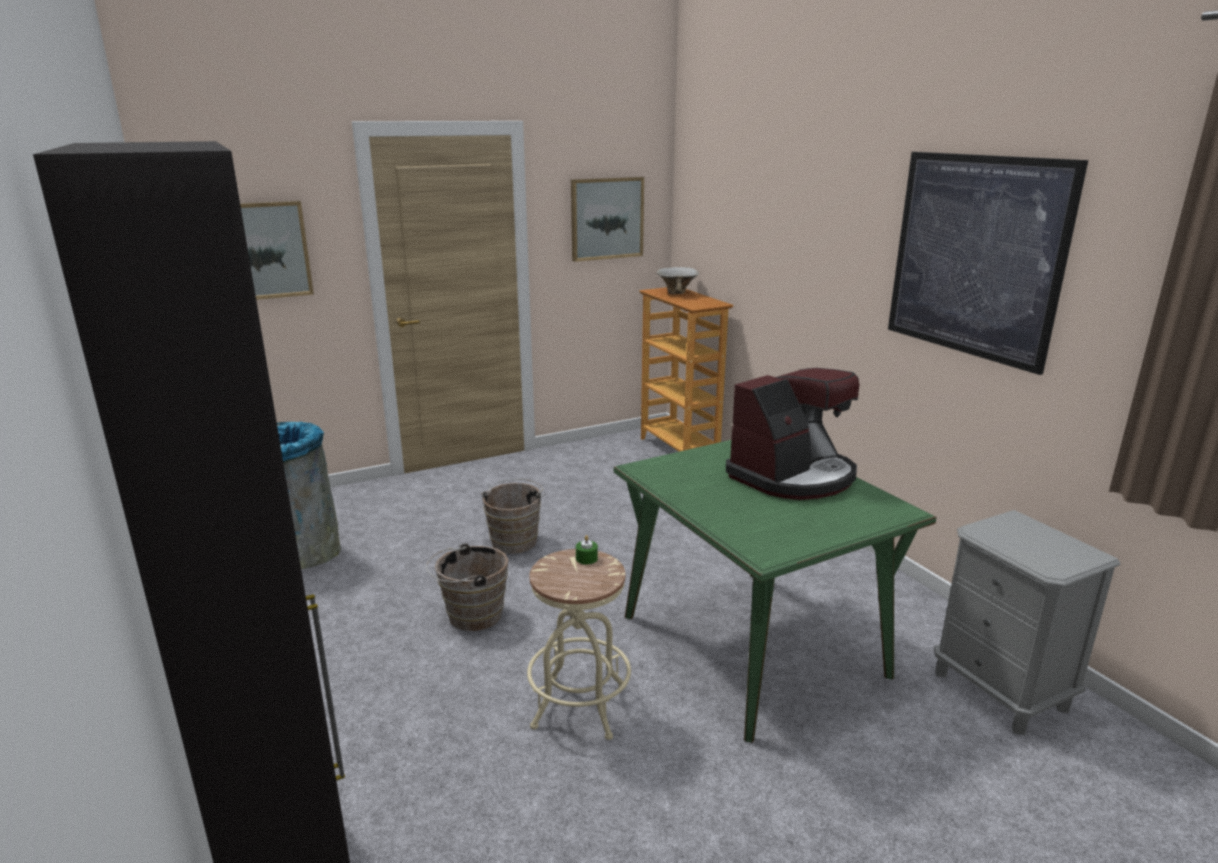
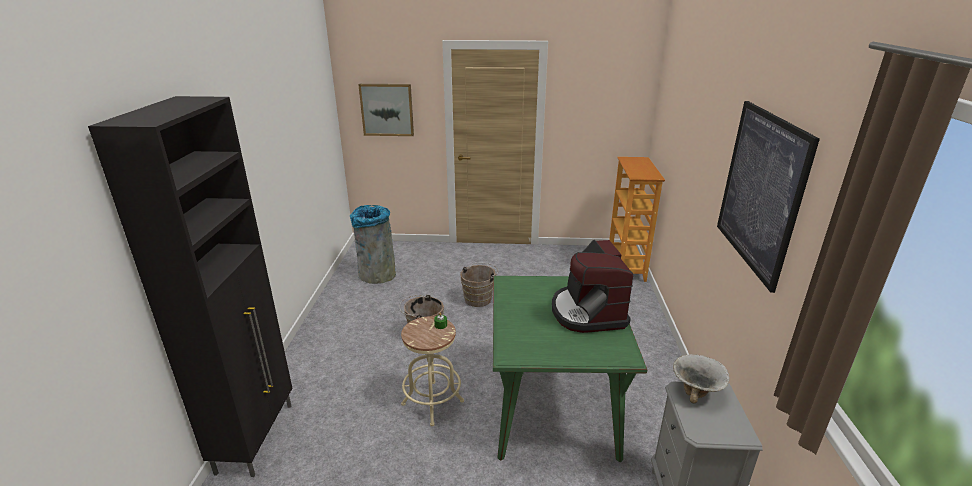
camera: 30 degrees right, 5 degrees up
picture [571,177,644,262] -> none
bowl [657,267,699,294] -> bowl moved to [673,354,730,404]
coffee machine [726,368,859,500] -> coffee machine turned 90 degrees clockwise [552,240,633,333]

